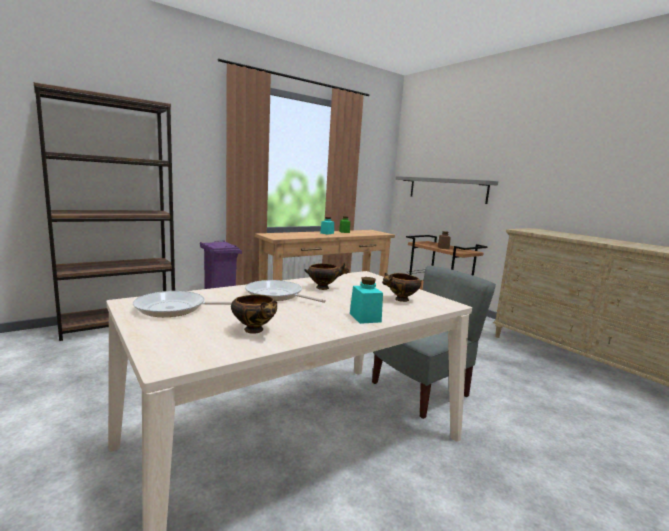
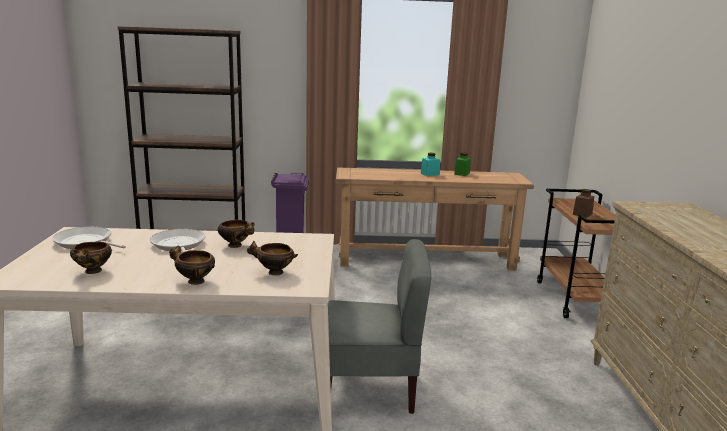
camera: 35 degrees right, 5 degrees up
turquoise jar [350,277,383,324] -> bowl [169,246,215,285]
grey shelf [396,176,498,204] -> none

